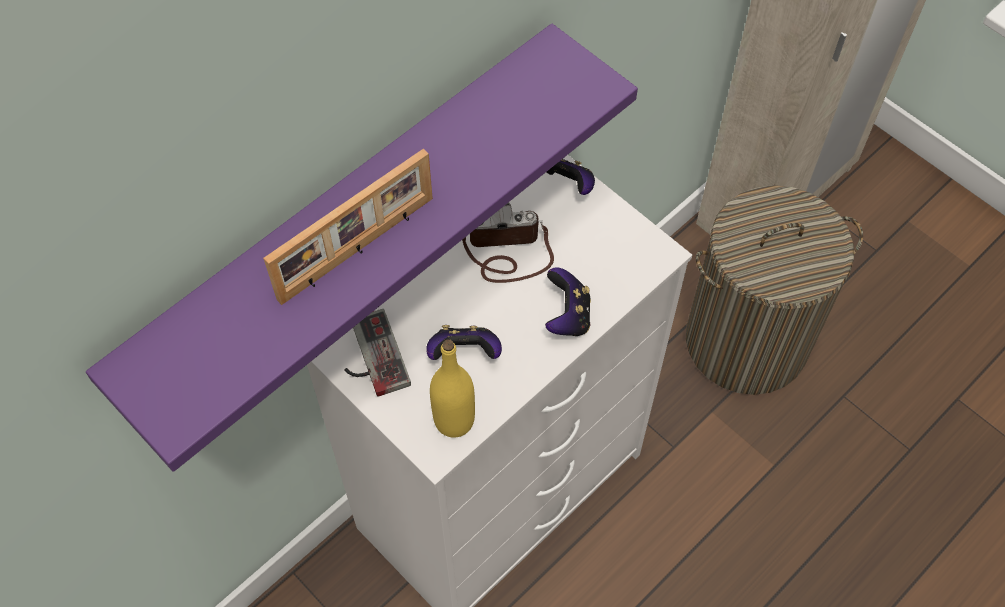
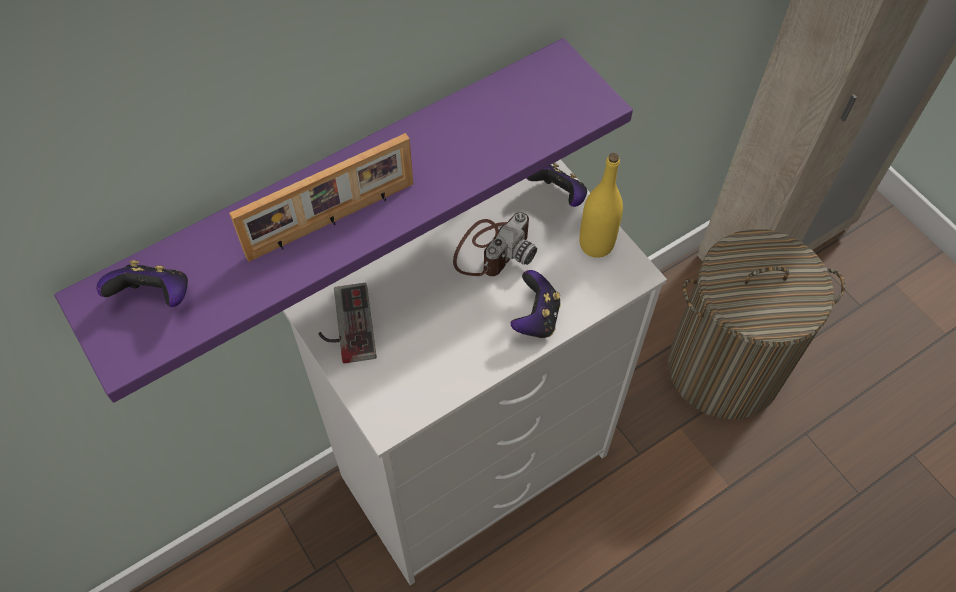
camera: 10 degrees right, 0 degrees up
game controller [426,325,502,360] -> game controller moved to [96,260,188,307]
yellow bottle [430,339,475,438] -> yellow bottle moved to [579,153,623,258]
camera [462,202,554,283] -> camera turned 120 degrees clockwise [453,212,537,276]

